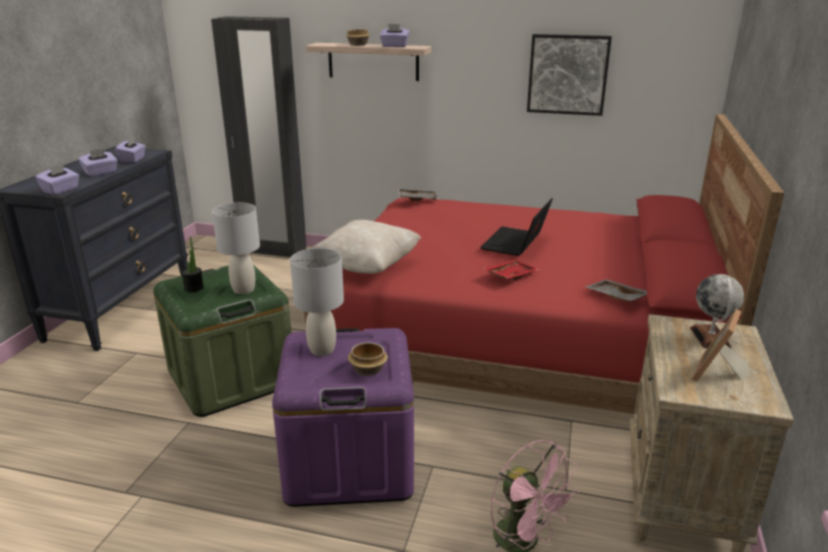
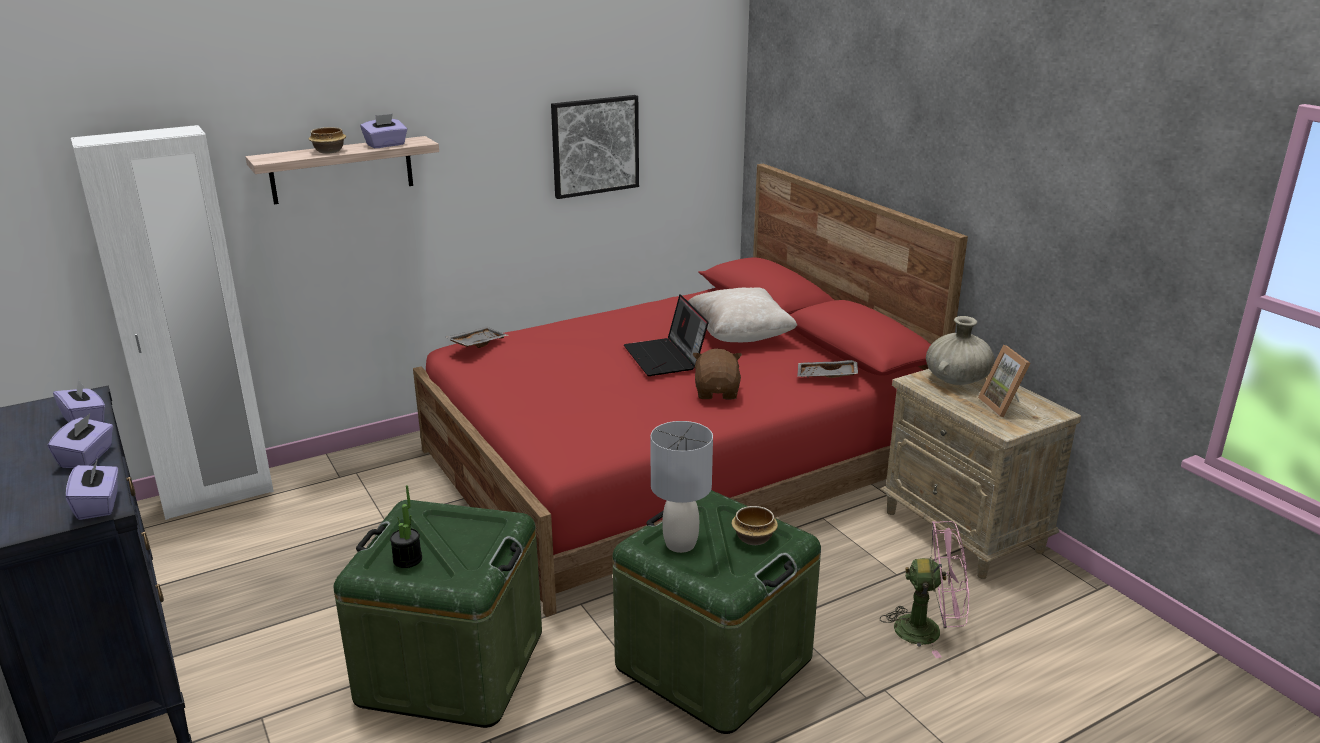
camera: 45 degrees left, 0 degrees up
black wardrobe [211,16,307,257] -> white wardrobe [71,125,274,520]
grey table lamp [212,203,260,294] -> none
purple storage box [272,328,414,507] -> green storage box [612,490,821,734]
beige pillow [311,220,422,274] -> beige pillow moved to [688,288,797,342]
red tray [483,259,538,280] -> brown plush toy [693,349,742,400]
globe [690,274,744,348] -> beige vase [926,316,994,385]

